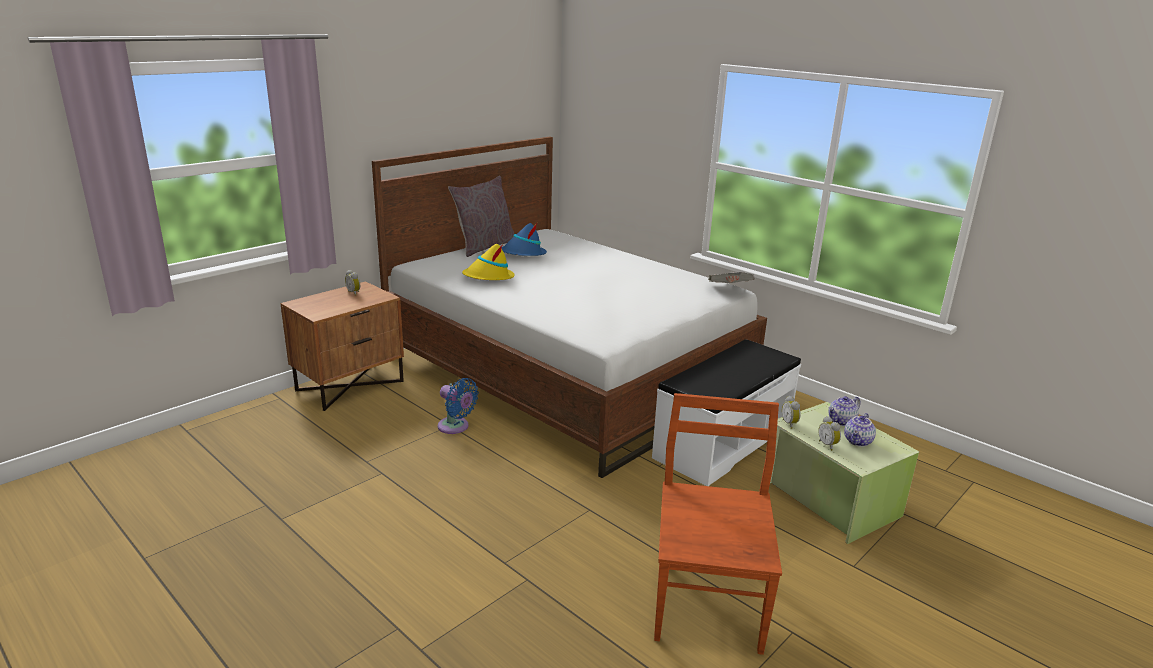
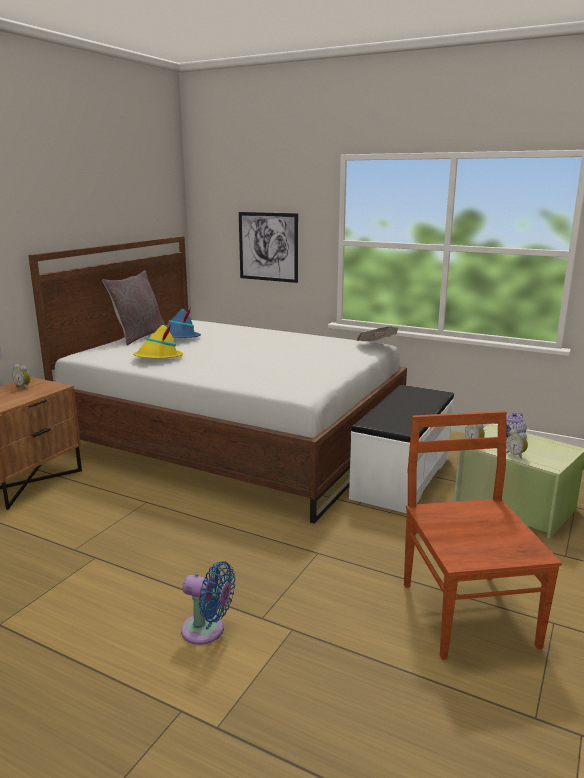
camera: 15 degrees left, 5 degrees down
blue fan [438,378,479,434] -> blue fan moved to [181,561,235,645]
teapot [844,413,876,447] -> none
none -> picture [239,212,298,283]

